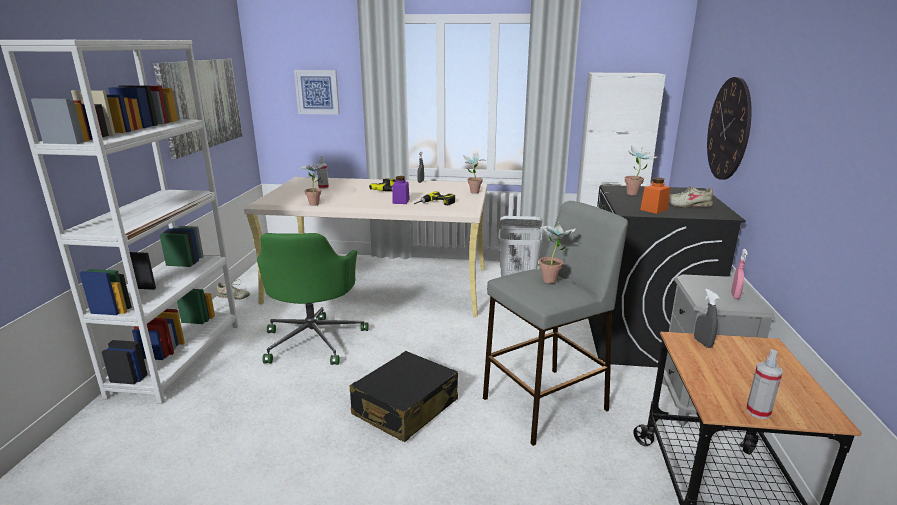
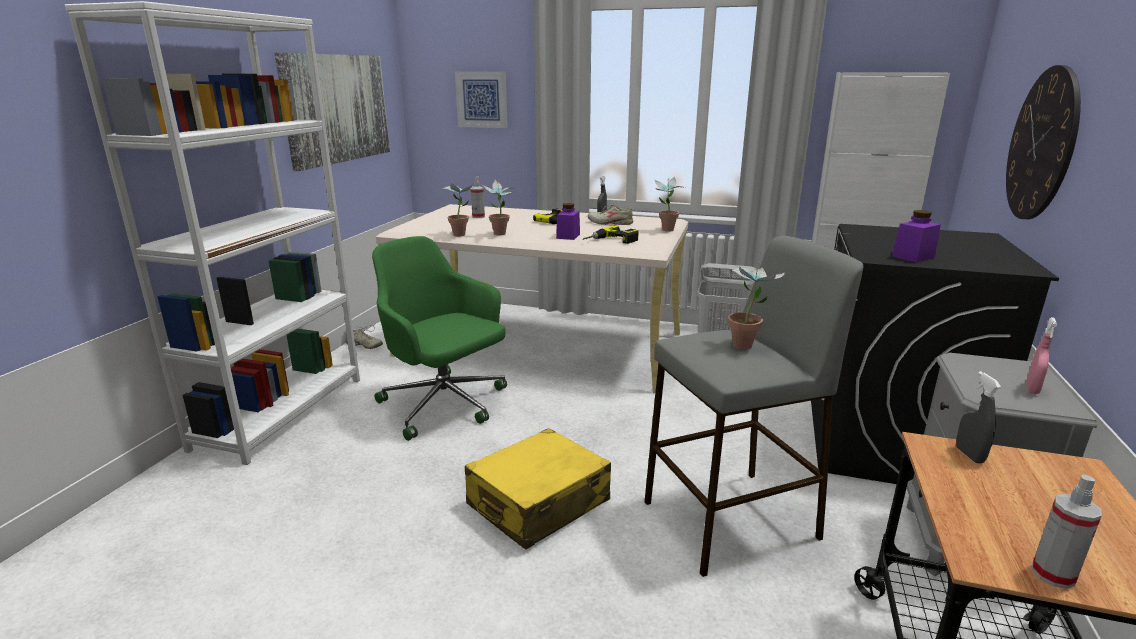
camera: 10 degrees right, 0 degrees up
green office chair [257,233,369,365] -> green office chair turned 120 degrees clockwise [372,236,507,441]
black suitcase [350,351,458,442] -> yellow suitcase [465,428,611,549]
potted plant [624,145,657,195] -> potted plant moved to [482,179,515,235]
orange jar [640,177,670,214] -> purple jar [892,210,941,263]
beige shoe [669,186,713,207] -> beige shoe moved to [588,204,633,225]

